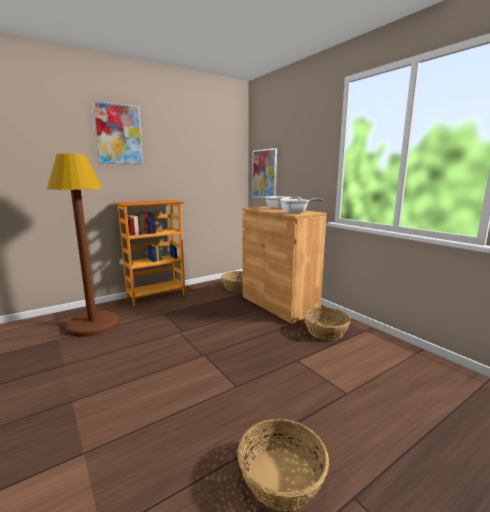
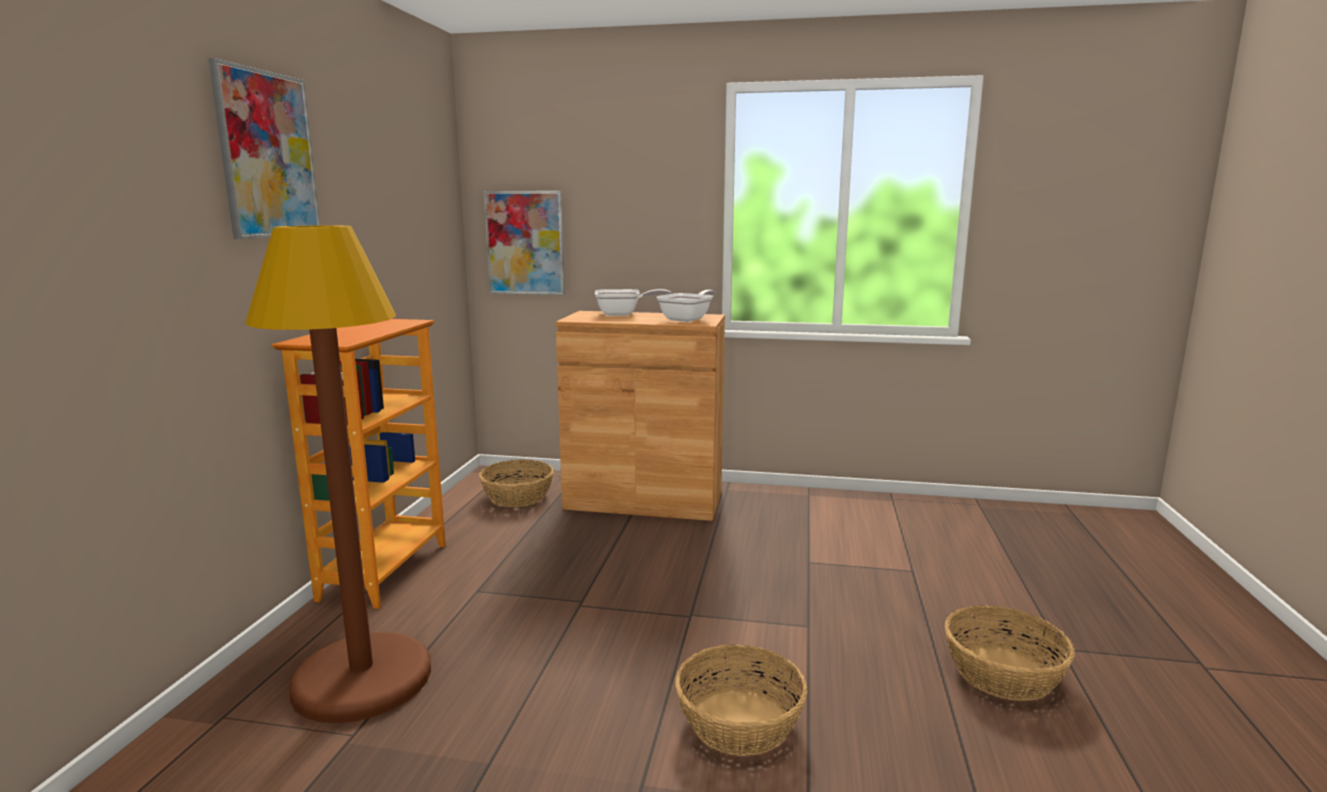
camera: 45 degrees left, 0 degrees up
basket [303,307,351,340] -> basket moved to [675,644,807,756]

